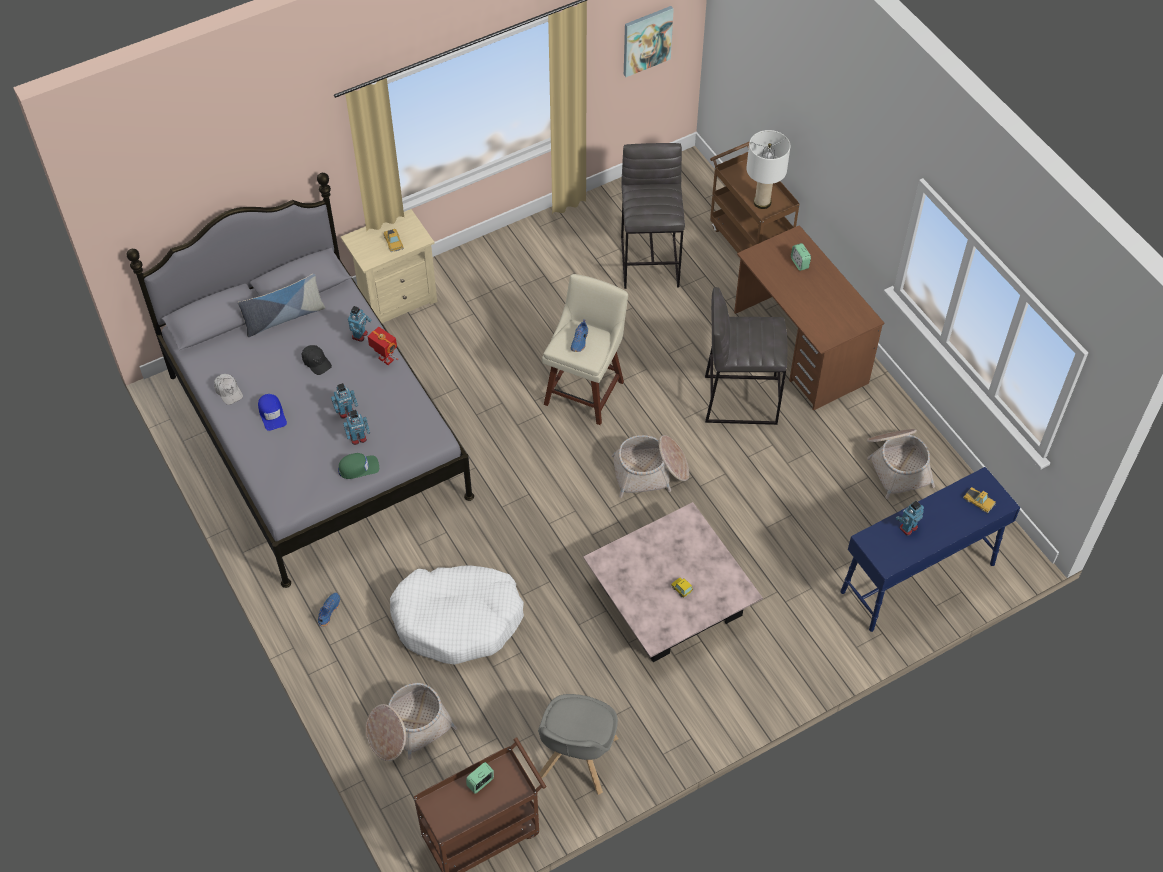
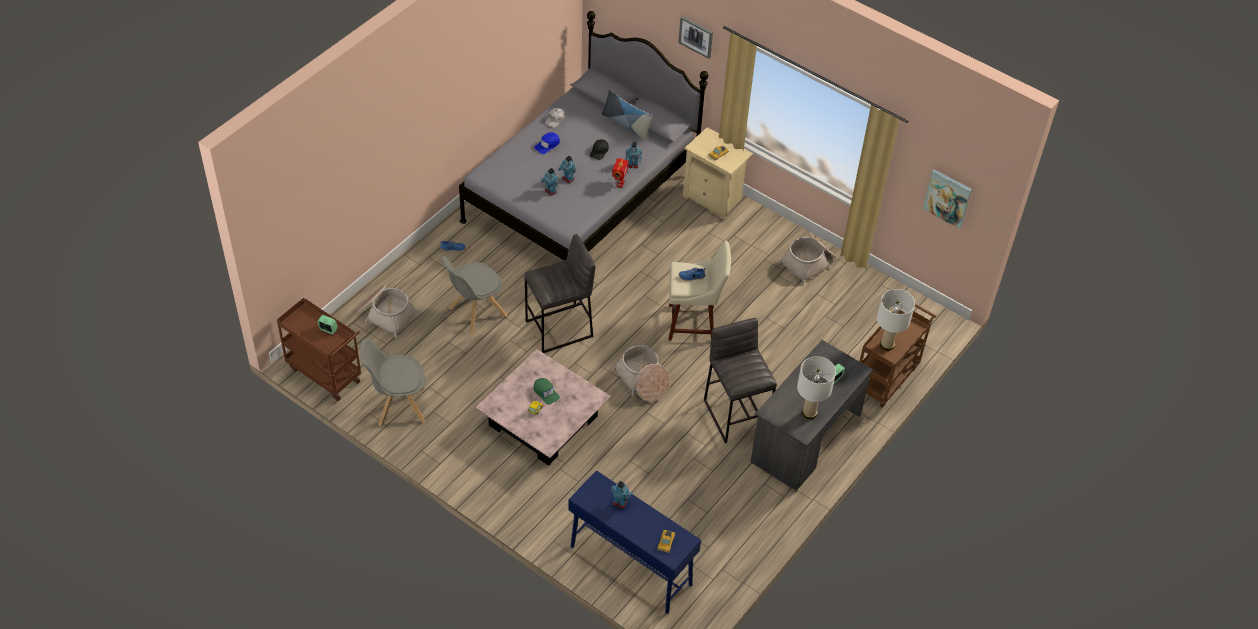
camera: 65 degrees right, 5 degrees down
green cap [338,453,379,479] -> green cap moved to [533,378,560,405]
white dog bed [390,565,524,664] -> grey chair [441,256,507,335]
grey stool [621,143,685,289] -> grey stool moved to [525,234,596,353]
brown desk [734,225,884,411] -> grey desk [751,340,873,491]
basket [867,429,935,499] -> basket moved to [778,234,836,285]
none -> picture [678,16,713,59]
none -> white table lamp [797,356,836,419]

